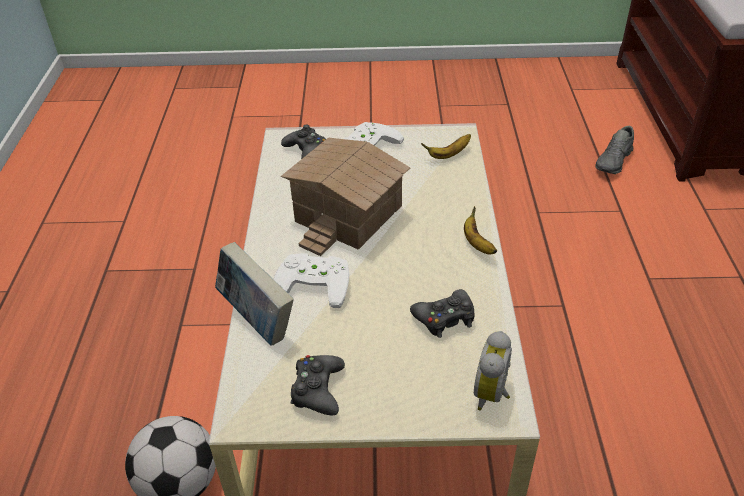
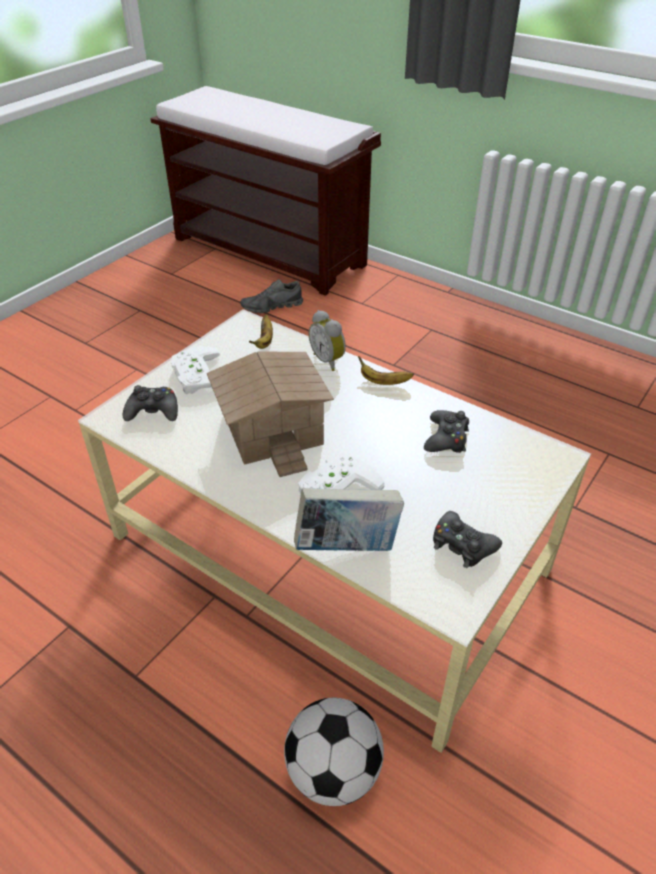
camera: 55 degrees left, 0 degrees up
alarm clock [474,331,512,411] -> alarm clock moved to [309,310,346,371]
grey shoe [595,126,634,174] -> grey shoe turned 90 degrees clockwise [240,279,303,313]

